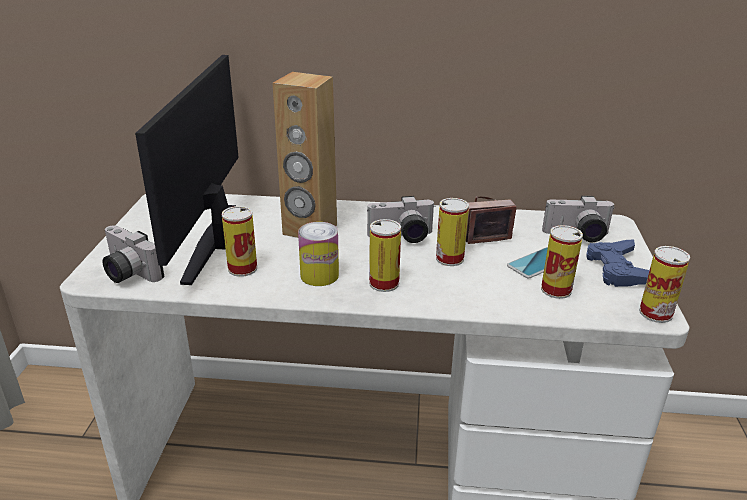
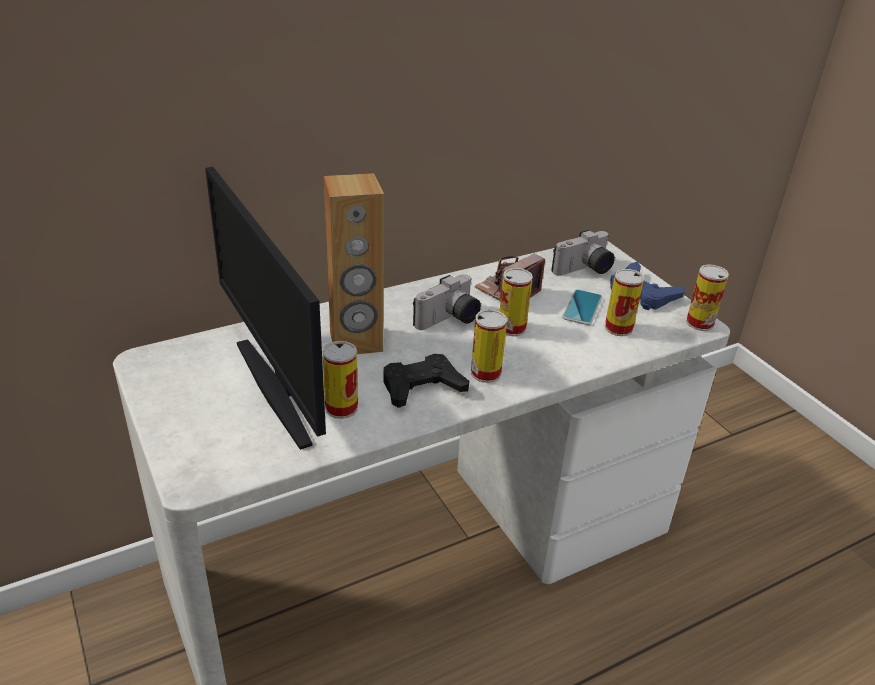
camera: 35 degrees left, 5 degrees up
camera [103,225,164,283] -> none
can [298,222,339,286] -> black game controller [383,354,469,408]

